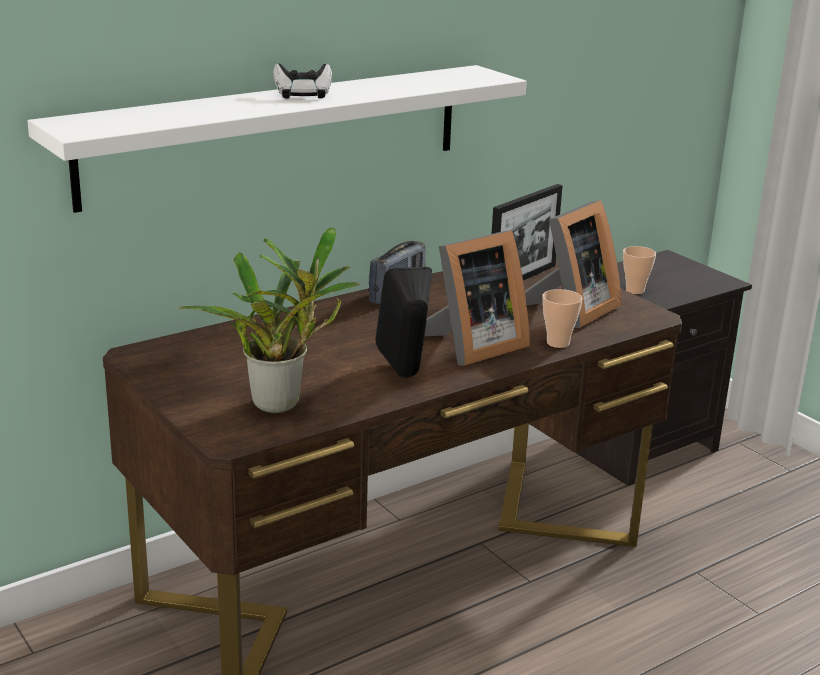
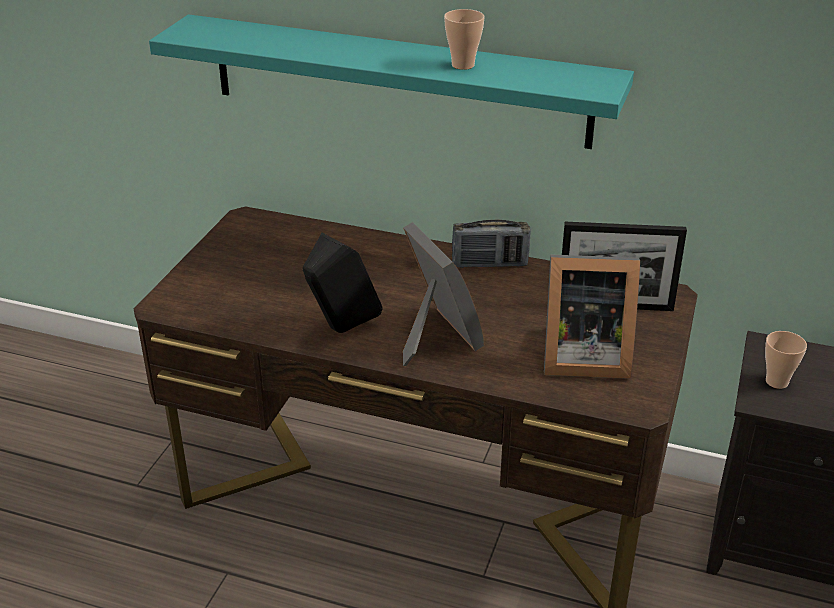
camera: 55 degrees right, 10 degrees up
white shelf [27,65,527,213] -> turquoise shelf [149,14,634,149]
potted plant [178,227,359,413] -> none
game controller [273,63,332,99] -> none
picture frame [425,231,530,366] -> picture frame turned 135 degrees counterclockwise [403,222,484,366]
cup [542,289,582,348] -> cup moved to [444,9,485,70]

